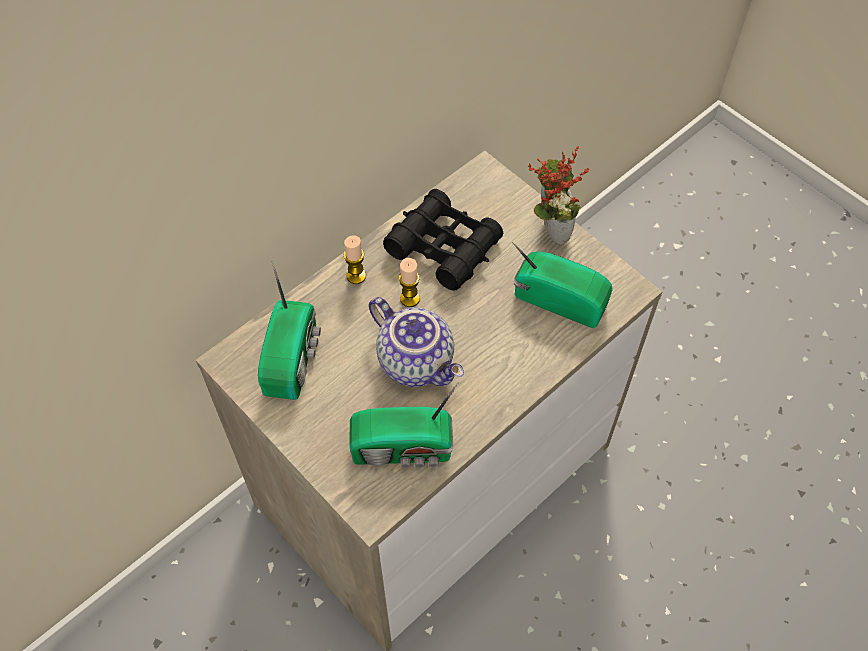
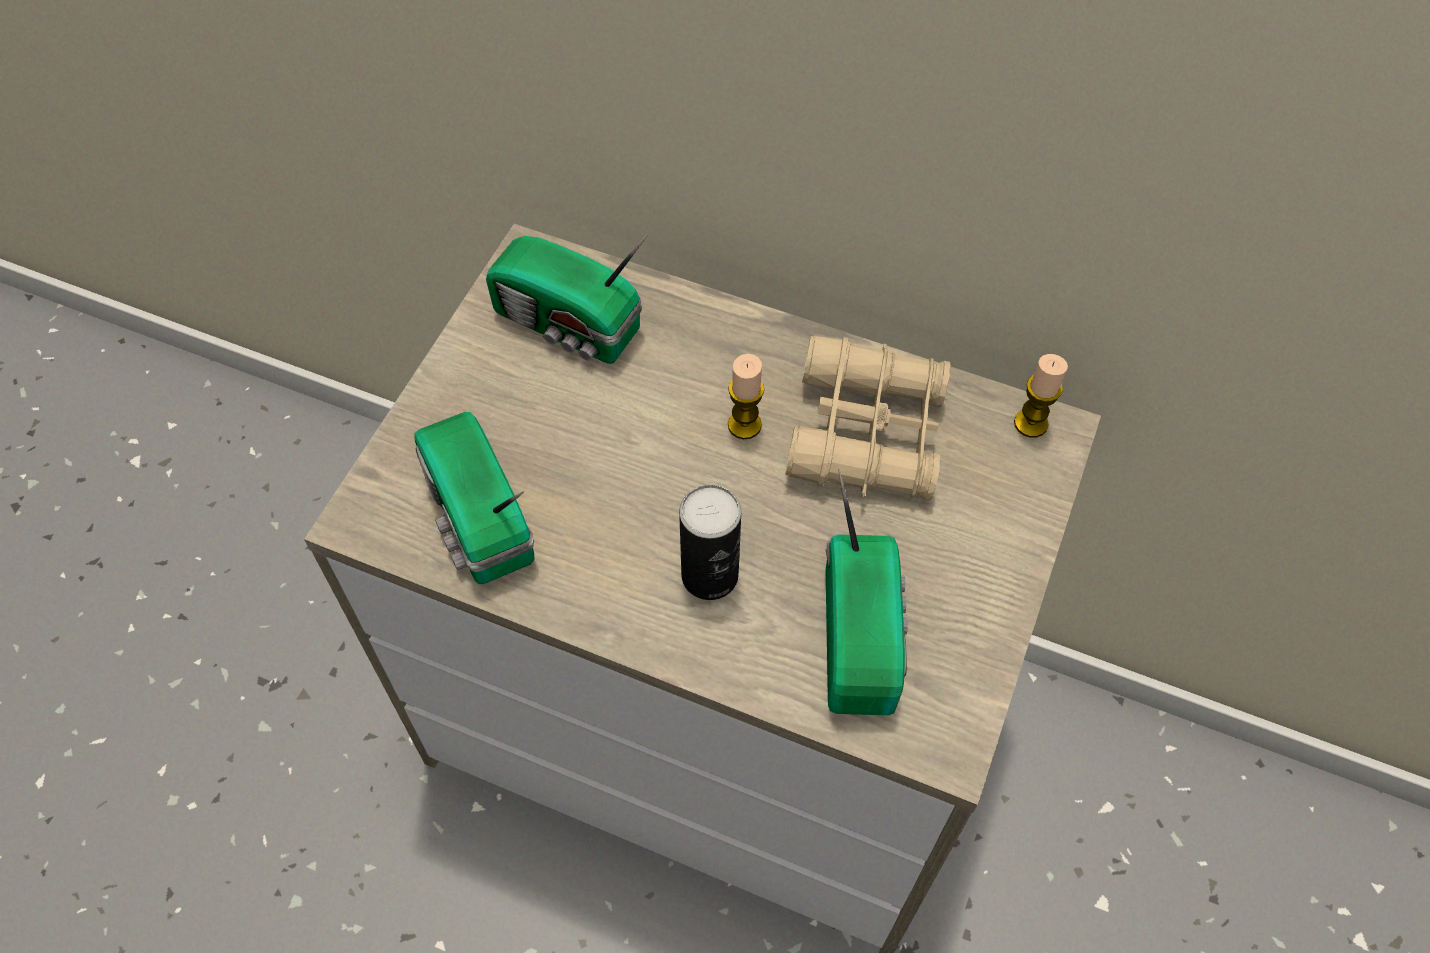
camera: 65 degrees right, 0 degrees up
radio [258,261,321,400] -> radio turned 45 degrees clockwise [486,235,648,364]
candle [344,235,366,284] -> candle moved to [1014,354,1068,438]
teapot [369,297,464,387] -> none
black binoculars [383,189,503,291] -> beige binoculars [785,335,951,501]
potted plant [527,146,589,245] -> none
none -> can [679,485,741,600]

